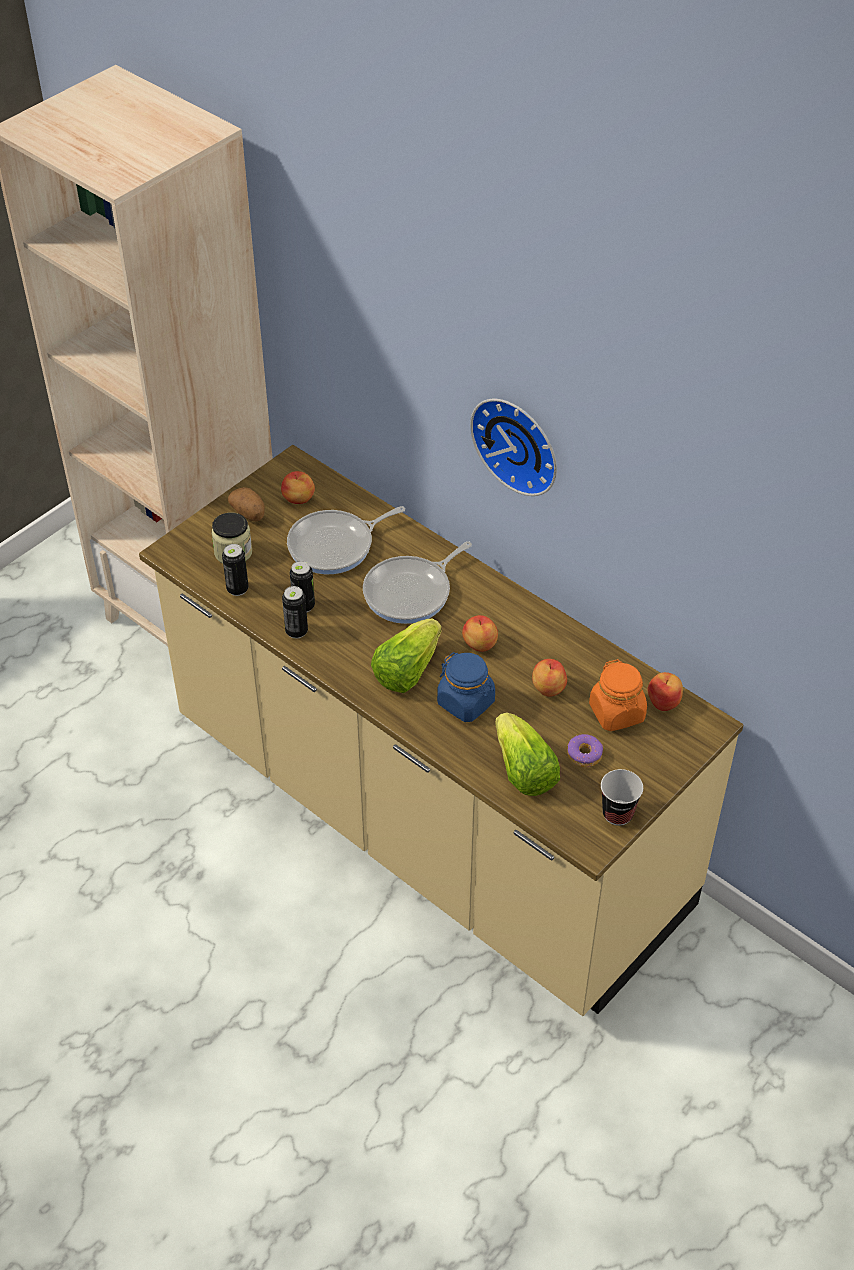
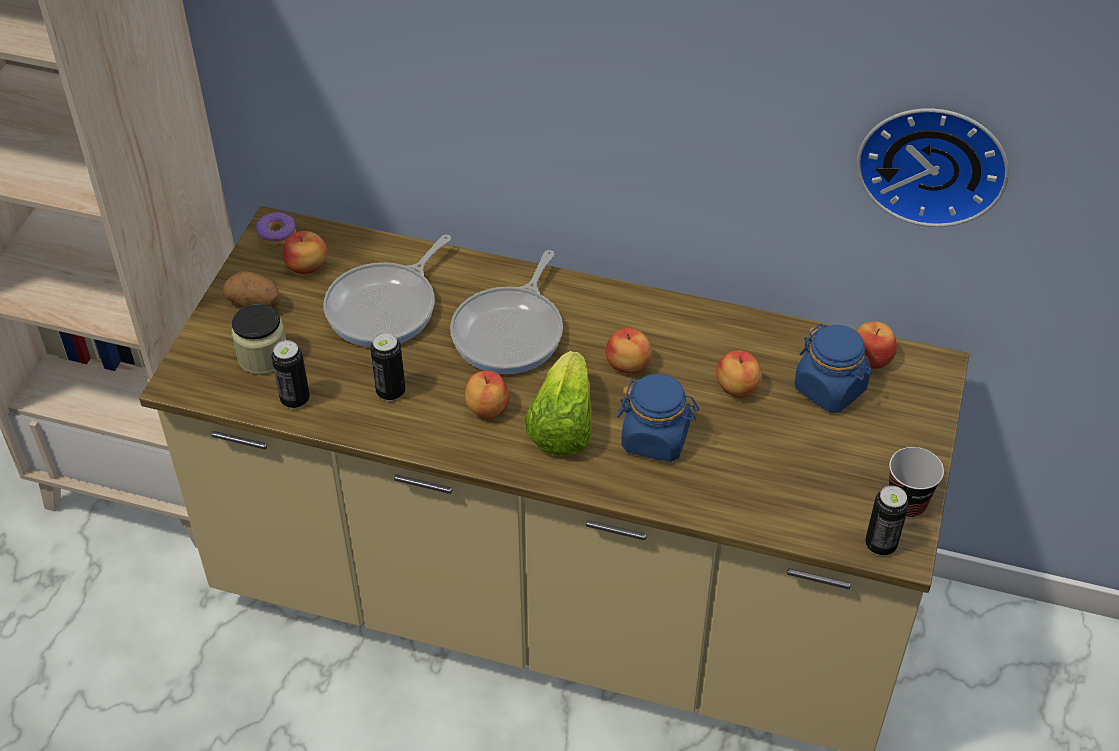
camera: 25 degrees left, 0 degrees up
can [282,586,308,639] -> can moved to [865,486,909,556]
wall clock [470,399,557,496] -> wall clock moved to [857,109,1009,227]
lettuce [495,712,560,796] -> none
donut [567,734,603,767] -> donut moved to [256,212,296,246]
orange jar [589,659,647,731] -> blue jar [795,323,872,412]
none -> apple [465,370,510,419]

